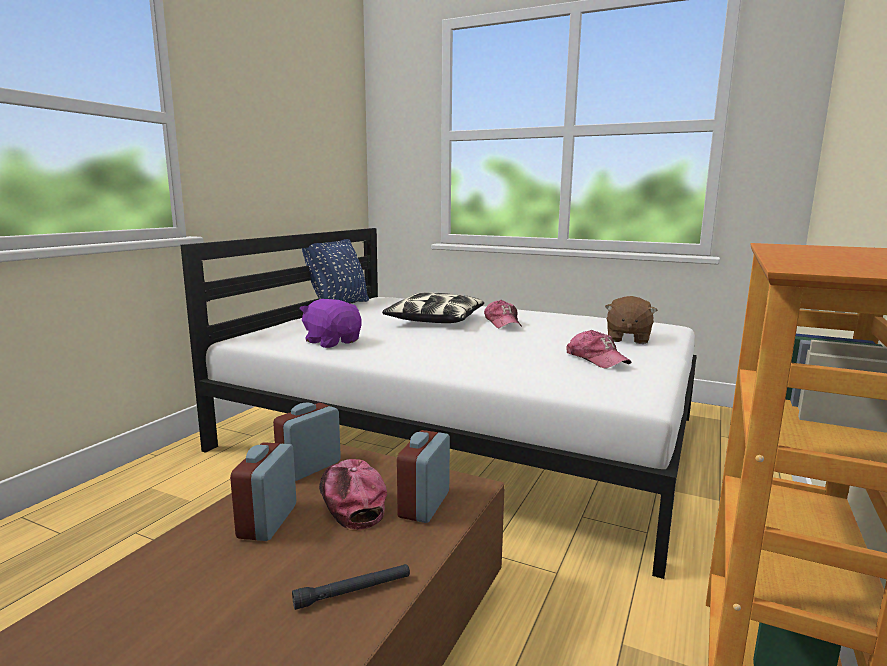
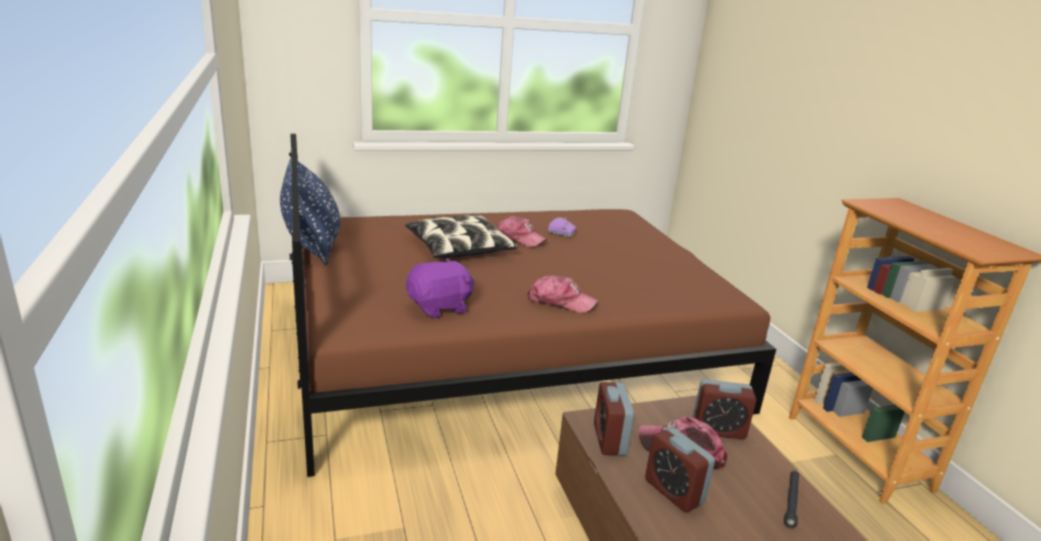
camera: 45 degrees left, 10 degrees up
white bed [181,228,697,579] -> brown bed [289,134,776,477]
purple plush toy [299,299,362,348] -> purple plush toy turned 150 degrees clockwise [406,258,475,318]
alarm clock [397,430,450,523] -> alarm clock turned 60 degrees counterclockwise [693,379,757,440]
cap [566,330,631,369] -> cap moved to [527,275,598,313]
brown plush toy [605,296,658,344] -> none
none -> purple toy car [548,217,576,237]

